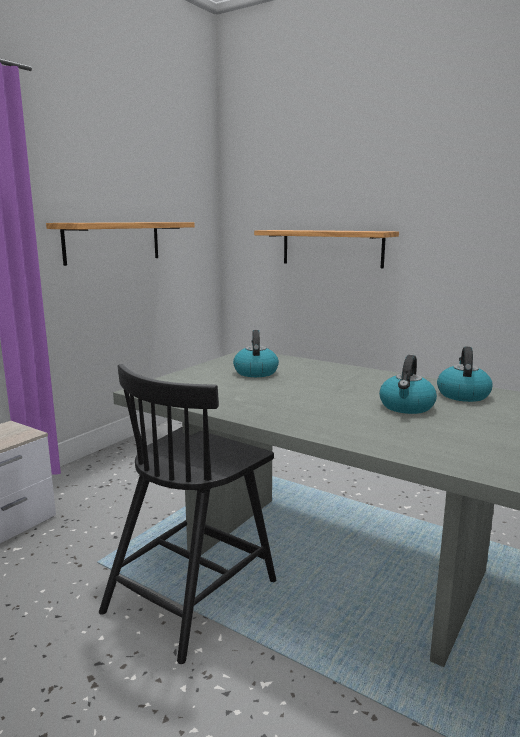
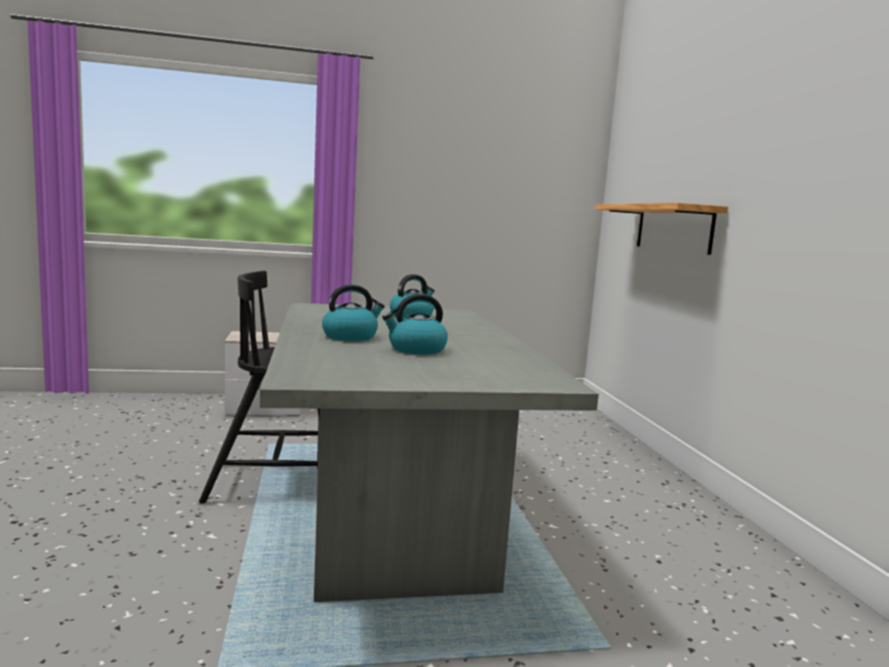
camera: 45 degrees right, 5 degrees down
shelf [46,222,195,266] -> none
kettle [437,347,492,402] -> kettle moved to [322,284,385,341]

